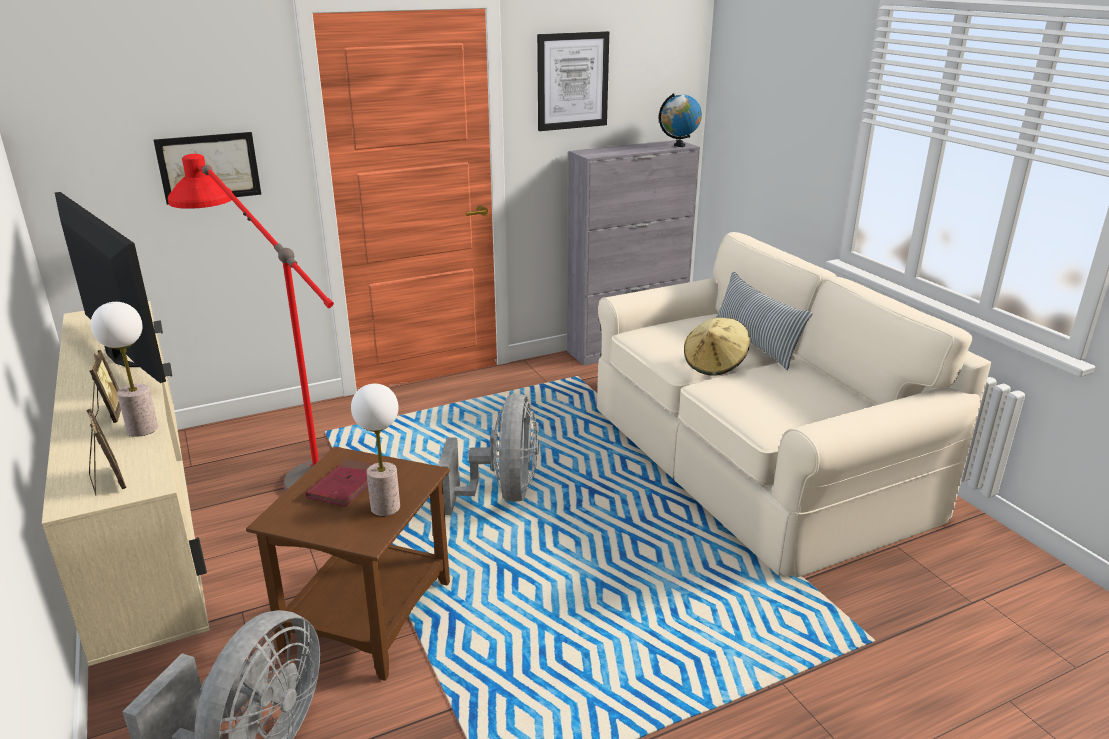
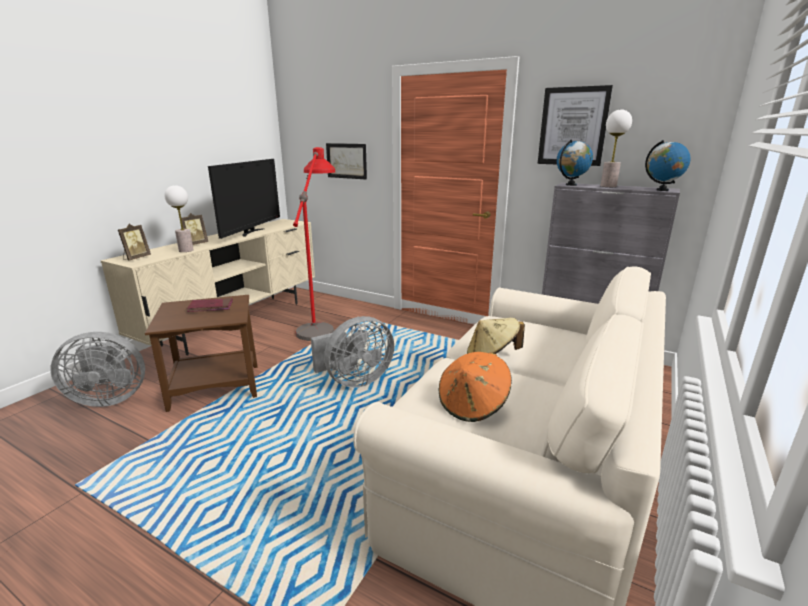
camera: 55 degrees right, 5 degrees down
table lamp [351,384,400,516] -> table lamp moved to [600,109,632,187]
pillow [716,272,813,370] -> none
none -> orange hat [439,352,512,422]
none -> globe [556,139,593,186]

